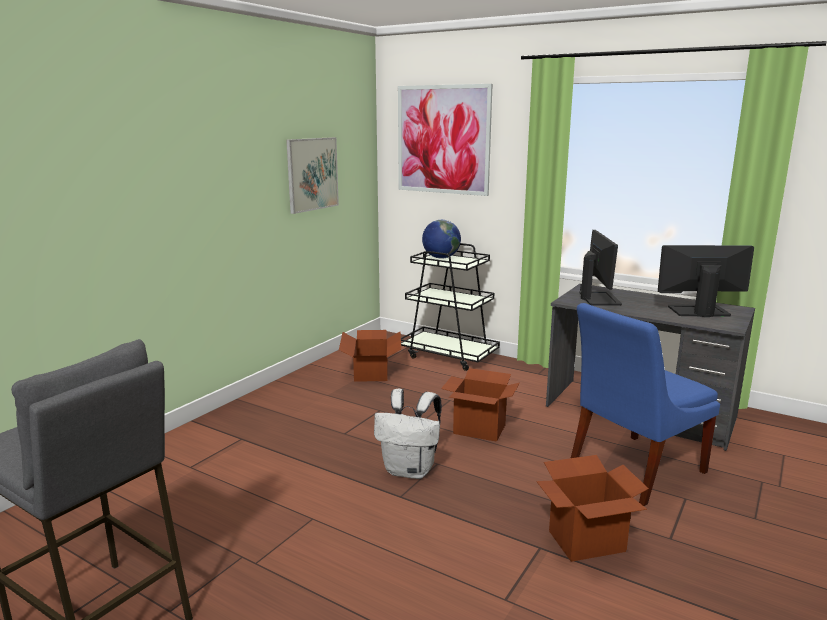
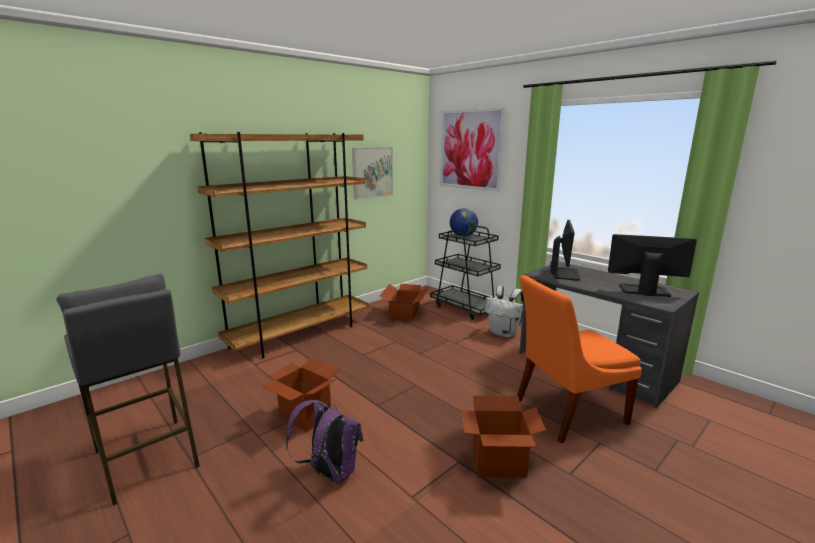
camera: 15 degrees right, 0 degrees up
white backpack [374,389,442,479] -> white backpack moved to [485,286,524,337]
cardboard box [441,368,520,442] -> cardboard box moved to [263,357,340,432]
blue chair [571,303,720,506] -> orange chair [517,275,642,443]
none -> brown bookcase [190,132,368,358]
none -> purple backpack [286,400,363,483]

